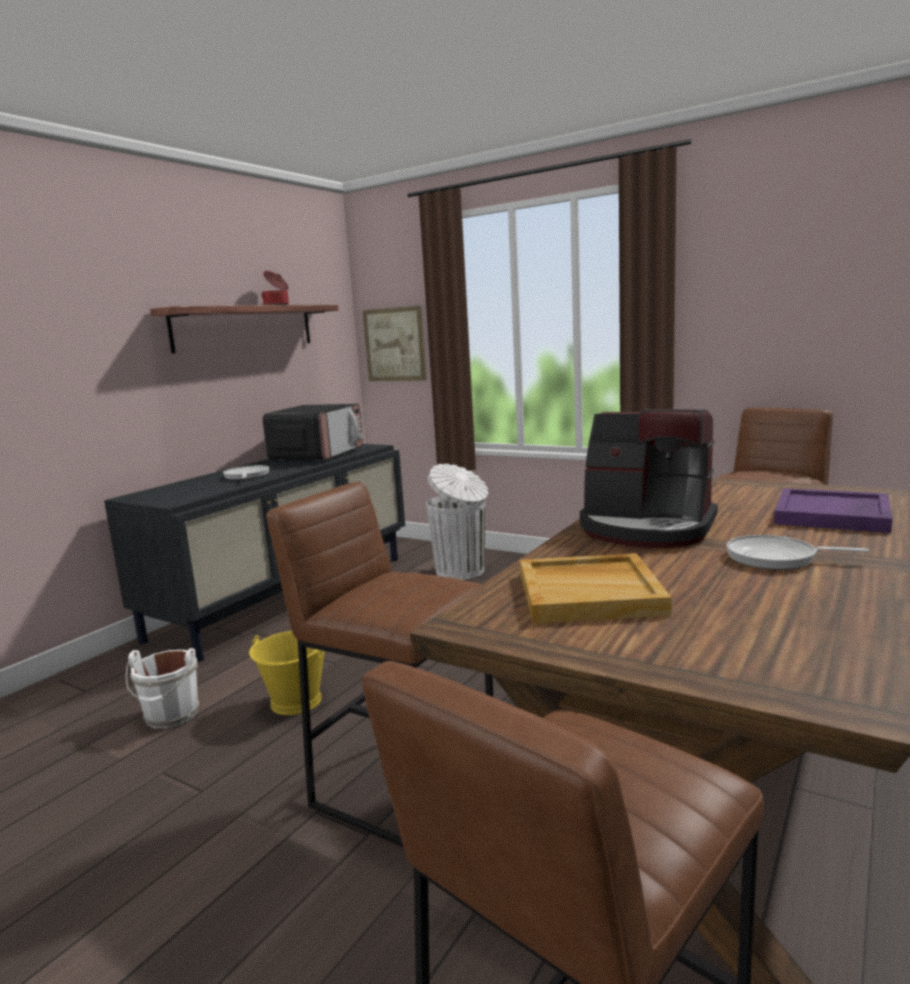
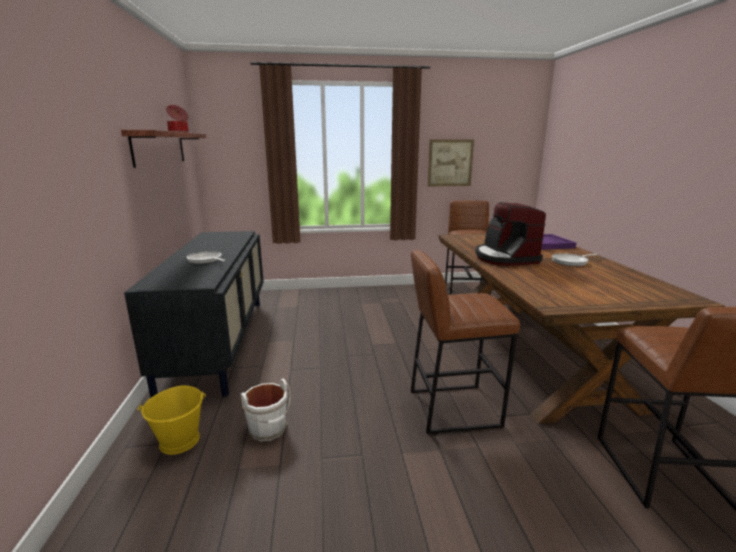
camera: 40 degrees left, 5 degrees up
yellow bucket [249,631,325,715] -> yellow bucket moved to [137,385,206,455]
microwave [263,404,363,461] -> none
picture [363,306,427,381] -> picture moved to [427,139,474,186]
white trash can [426,464,488,580] -> none
beige tray [520,553,672,623] -> none
coffee machine [580,409,718,548] -> coffee machine turned 90 degrees clockwise [475,202,546,266]

